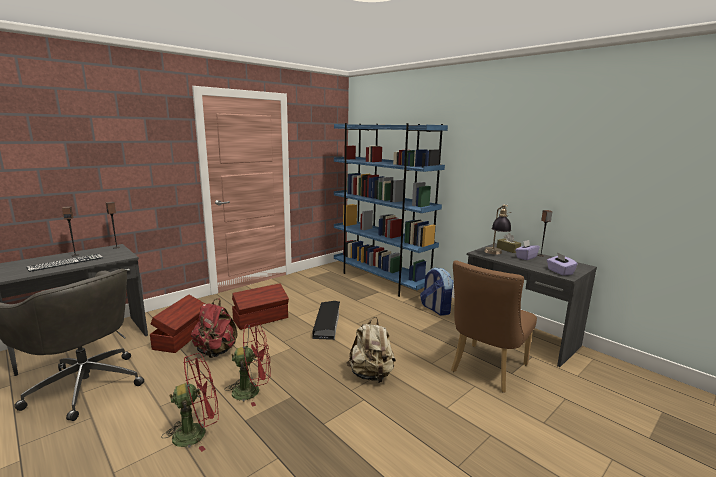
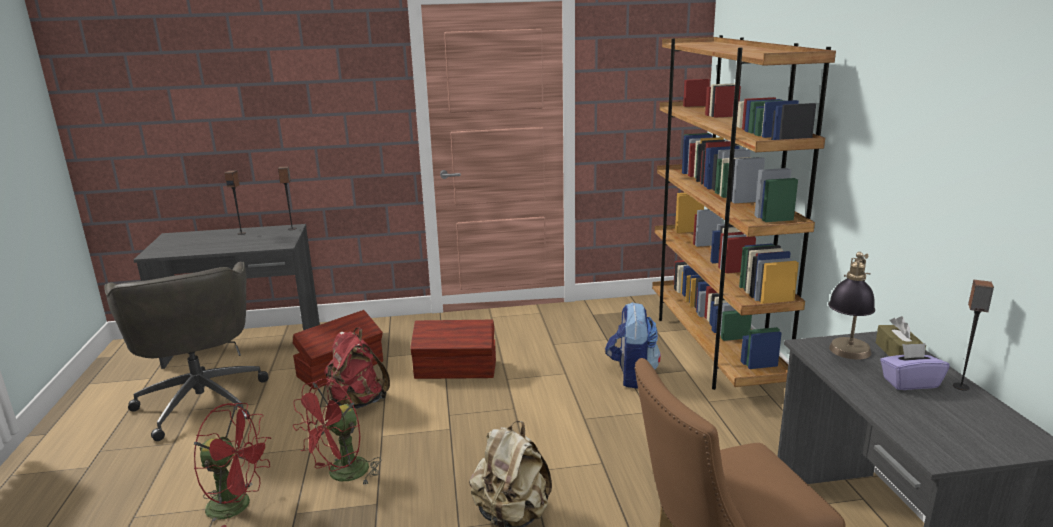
camera: 35 degrees right, 5 degrees up
keyboard [26,254,103,272] -> none
red fan [224,323,271,407] -> red fan turned 105 degrees clockwise [293,378,381,484]
black storage box [312,301,340,340] -> none
blue bookcase [334,123,448,297] -> brown bookcase [652,35,836,390]
backpack [420,267,454,316] -> backpack moved to [605,302,661,389]
purple tissue box [547,252,578,276] -> none

